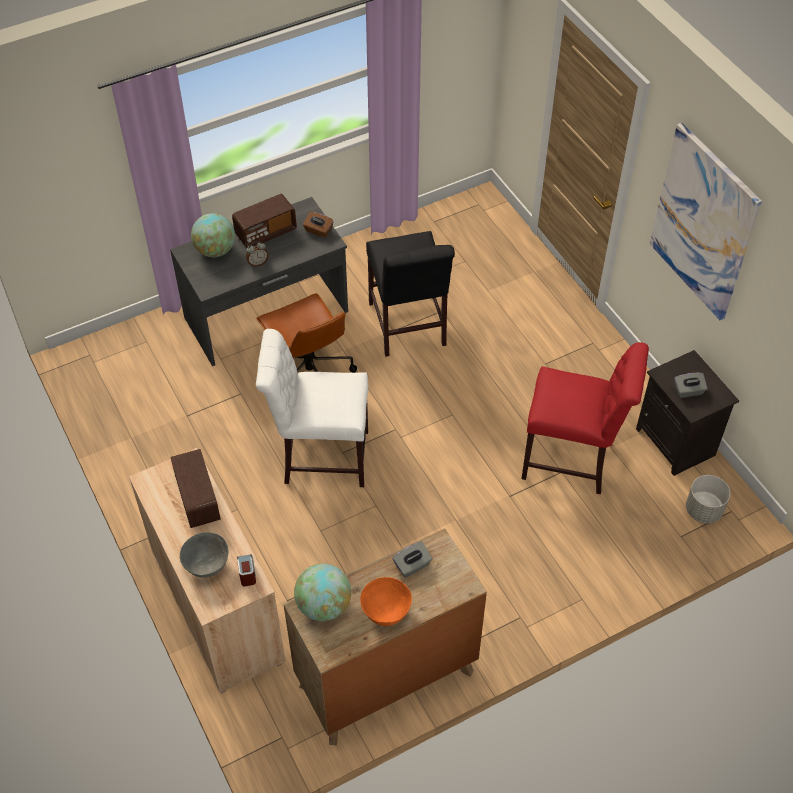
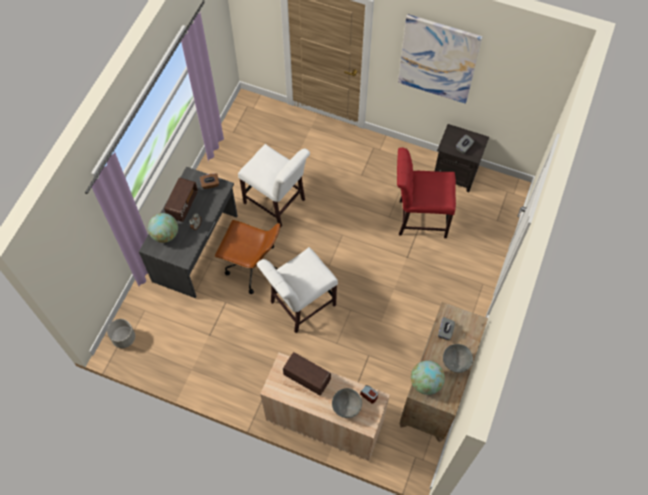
camera: 40 degrees left, 10 degrees up
orange bowl [360,577,412,626] -> grey bowl [443,344,473,373]
black chair [366,231,455,357] -> white chair [238,144,310,227]
red chair [521,342,649,494] -> red chair turned 150 degrees counterclockwise [397,147,456,238]
grey planter [686,475,730,523] -> grey planter moved to [107,319,135,348]

